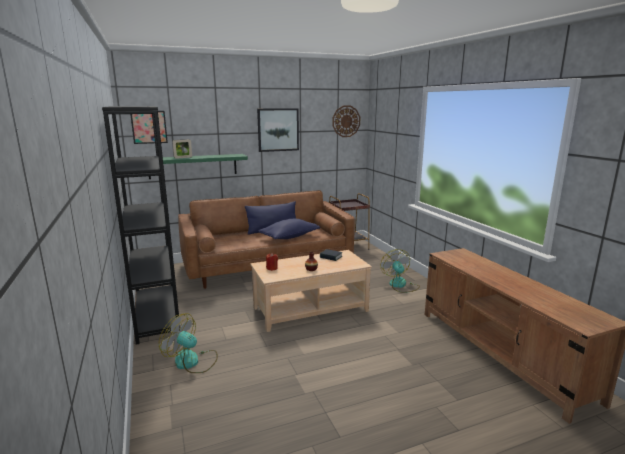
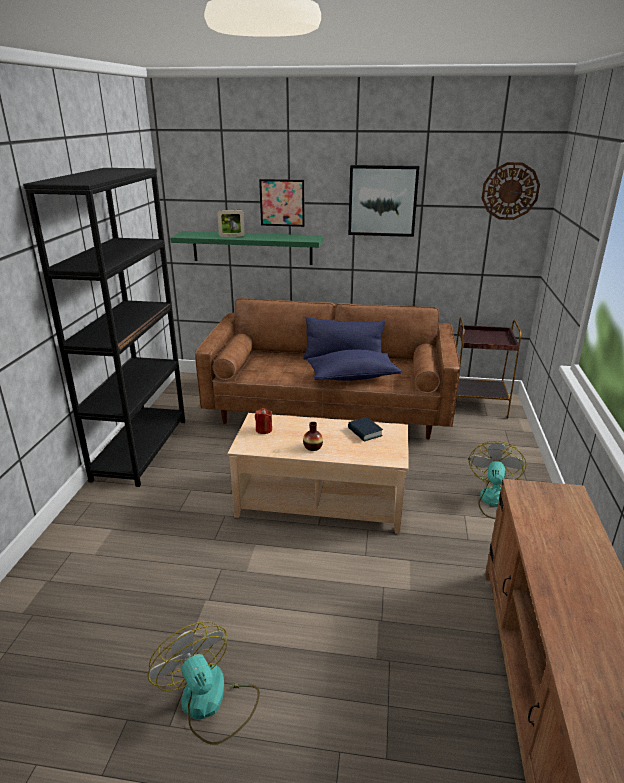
camera: 30 degrees right, 10 degrees up
picture [130,111,168,144] -> picture moved to [259,179,305,227]
fan [159,314,218,373] -> fan moved to [148,621,260,745]

